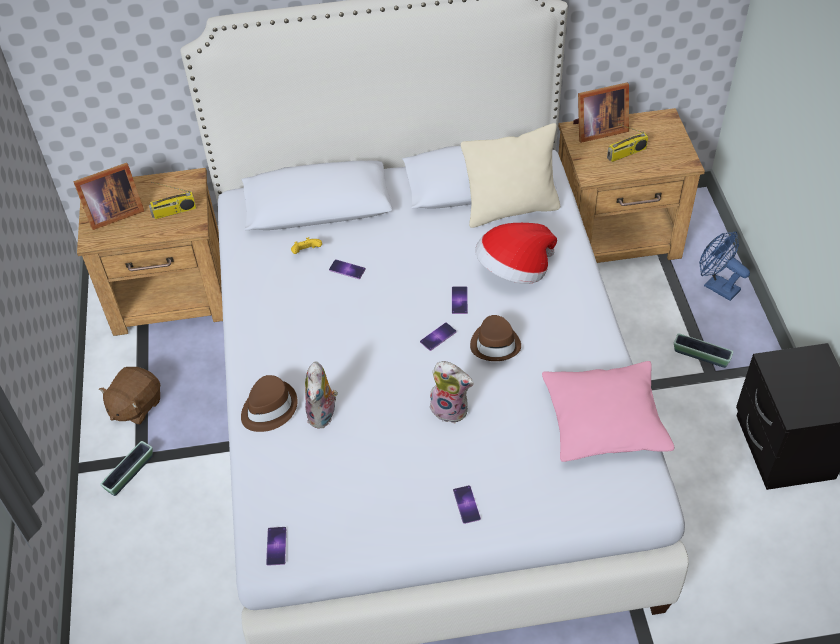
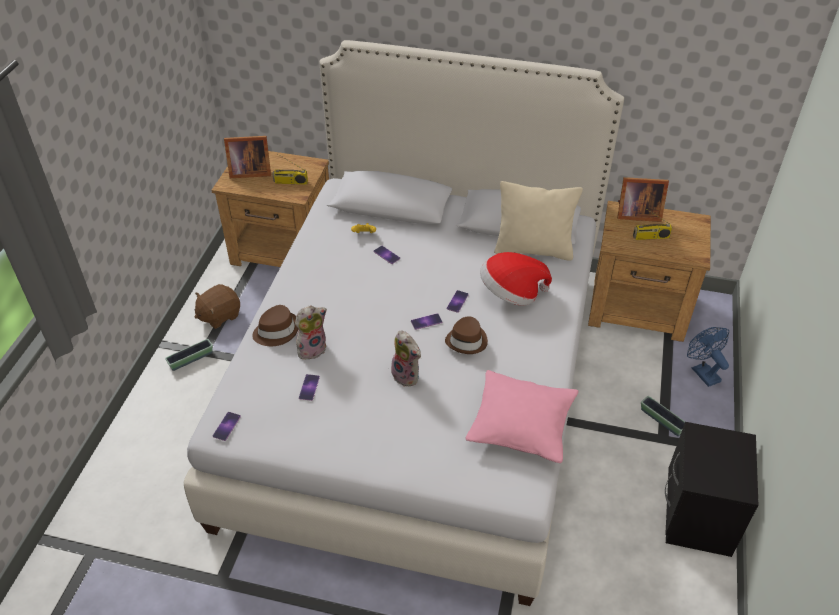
camera: 20 degrees right, 5 degrees down
plush toy [305,361,338,429] -> plush toy turned 150 degrees counterclockwise [295,305,327,359]
phone [453,485,481,524] -> phone moved to [299,374,320,401]

